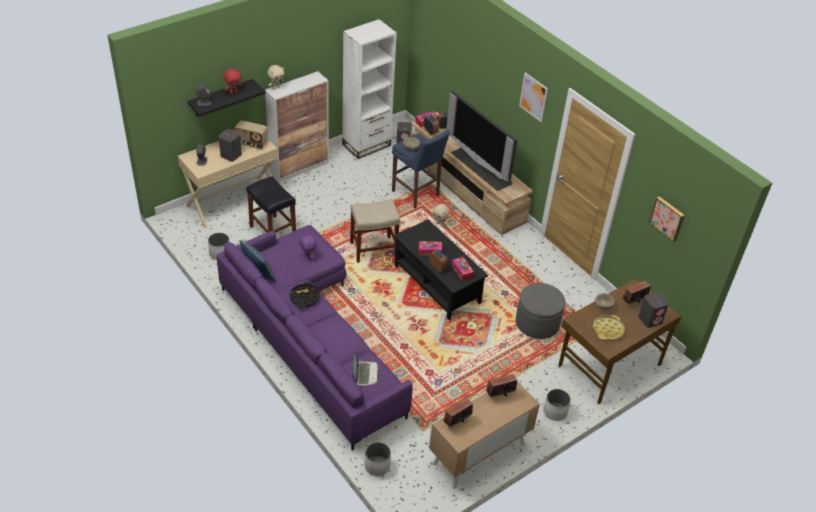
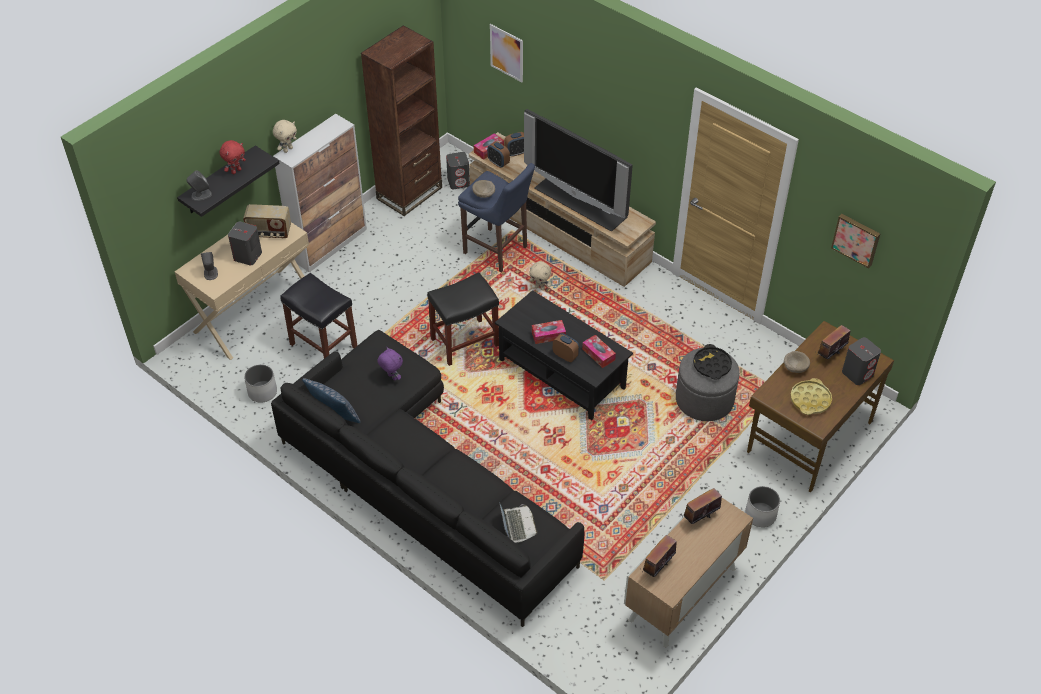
camera: 10 degrees left, 5 degrees up
purple sofa [217,225,413,451] -> black sofa [271,330,584,627]
black tray [290,282,320,308] -> black tray moved to [693,344,732,379]
white bookcase [342,19,397,159] -> brown bookcase [361,25,442,216]
beige stool [350,199,400,263] -> black stool [427,272,499,366]
white planter [365,442,391,476] -> none
picture [519,72,548,122] -> picture moved to [490,24,523,82]

